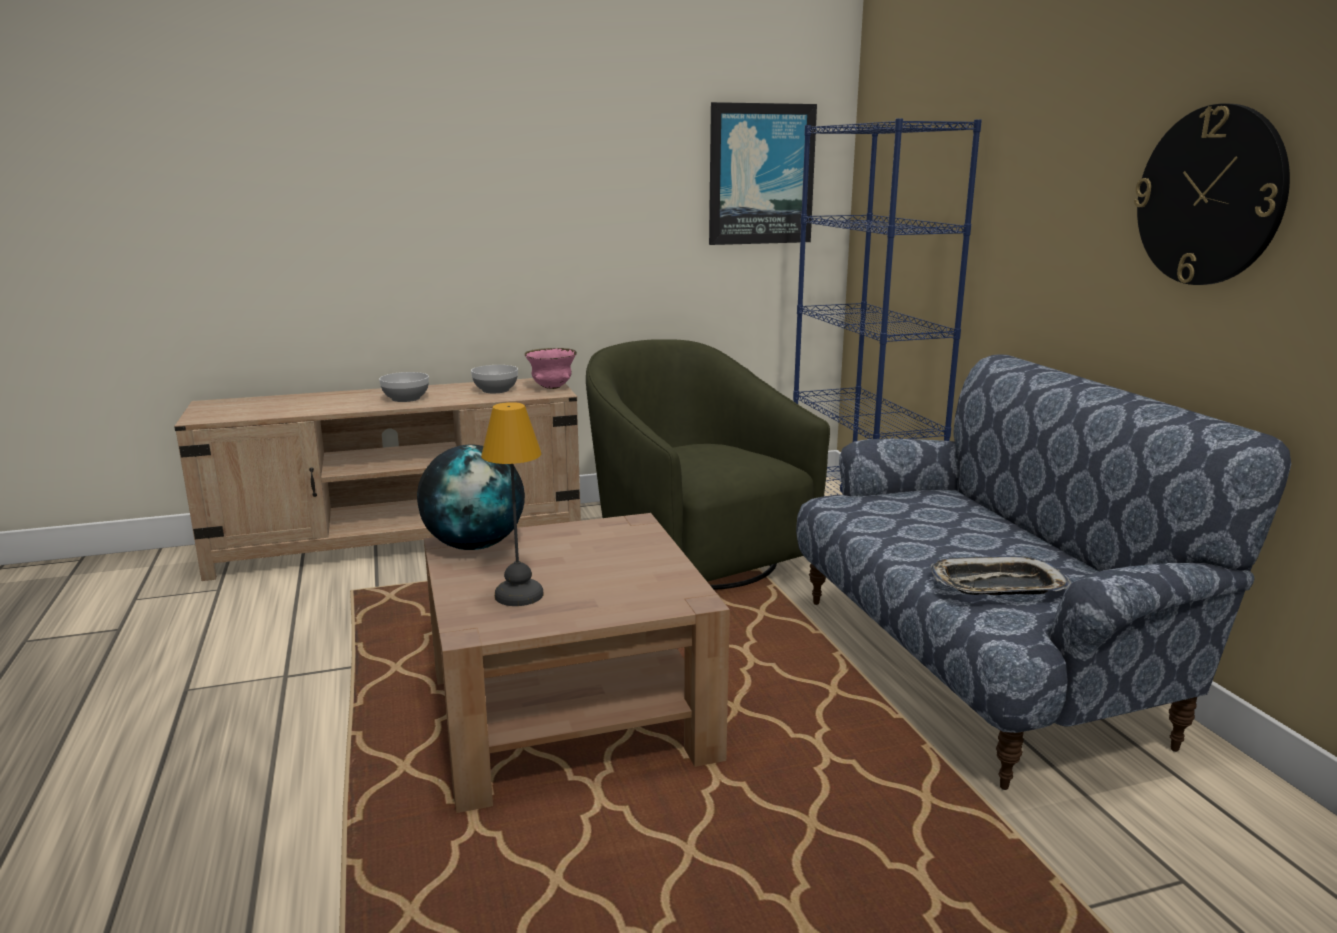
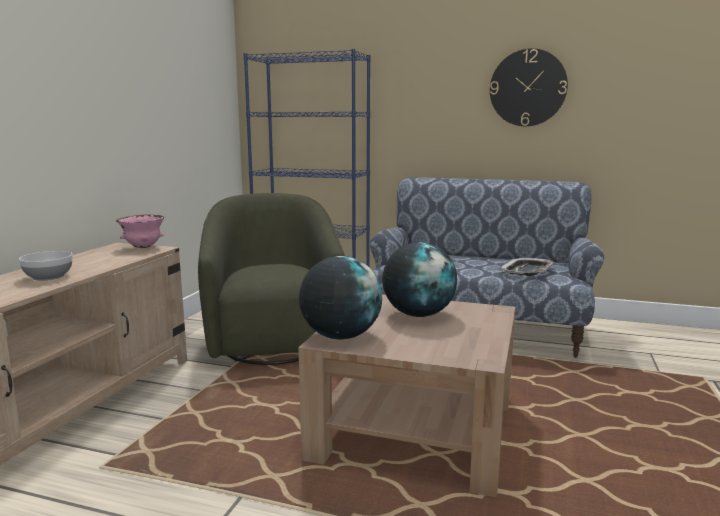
camera: 55 degrees left, 5 degrees down
bowl [471,365,518,393] -> none
table lamp [481,402,543,606] -> none
green armchair [586,339,830,590] -> green armchair turned 75 degrees clockwise [198,193,345,365]
picture [709,102,817,245] -> none
none -> globe [382,242,457,317]

